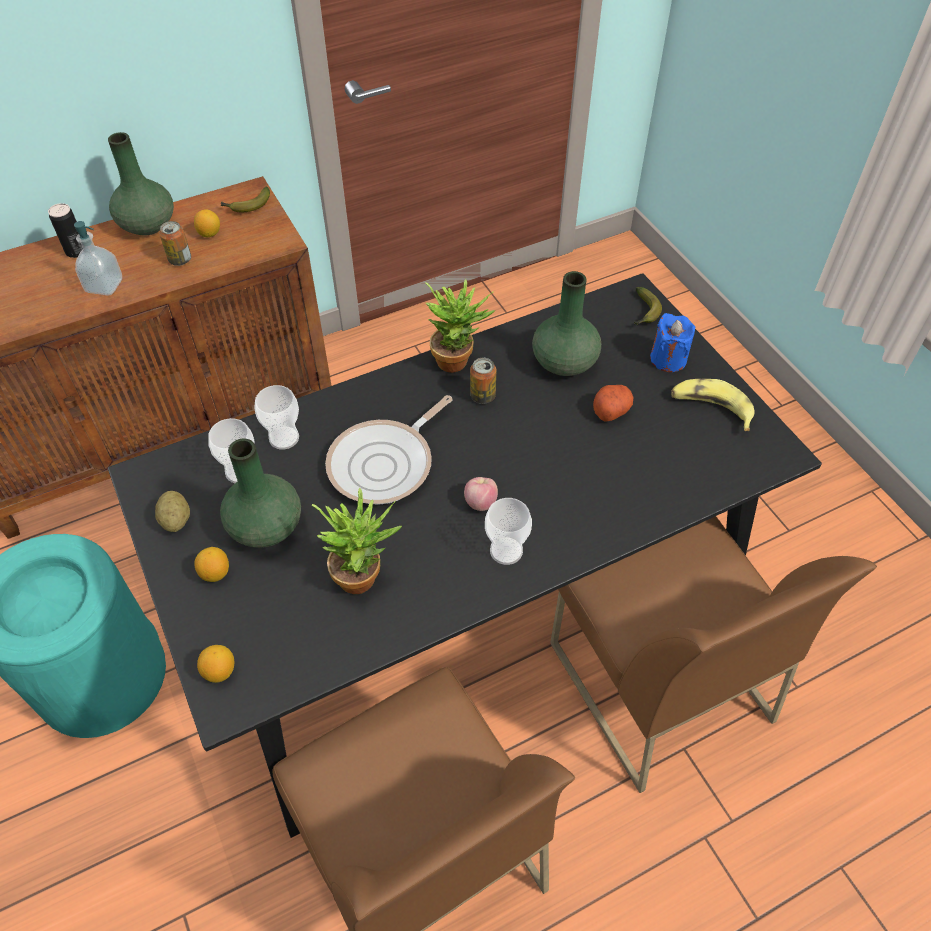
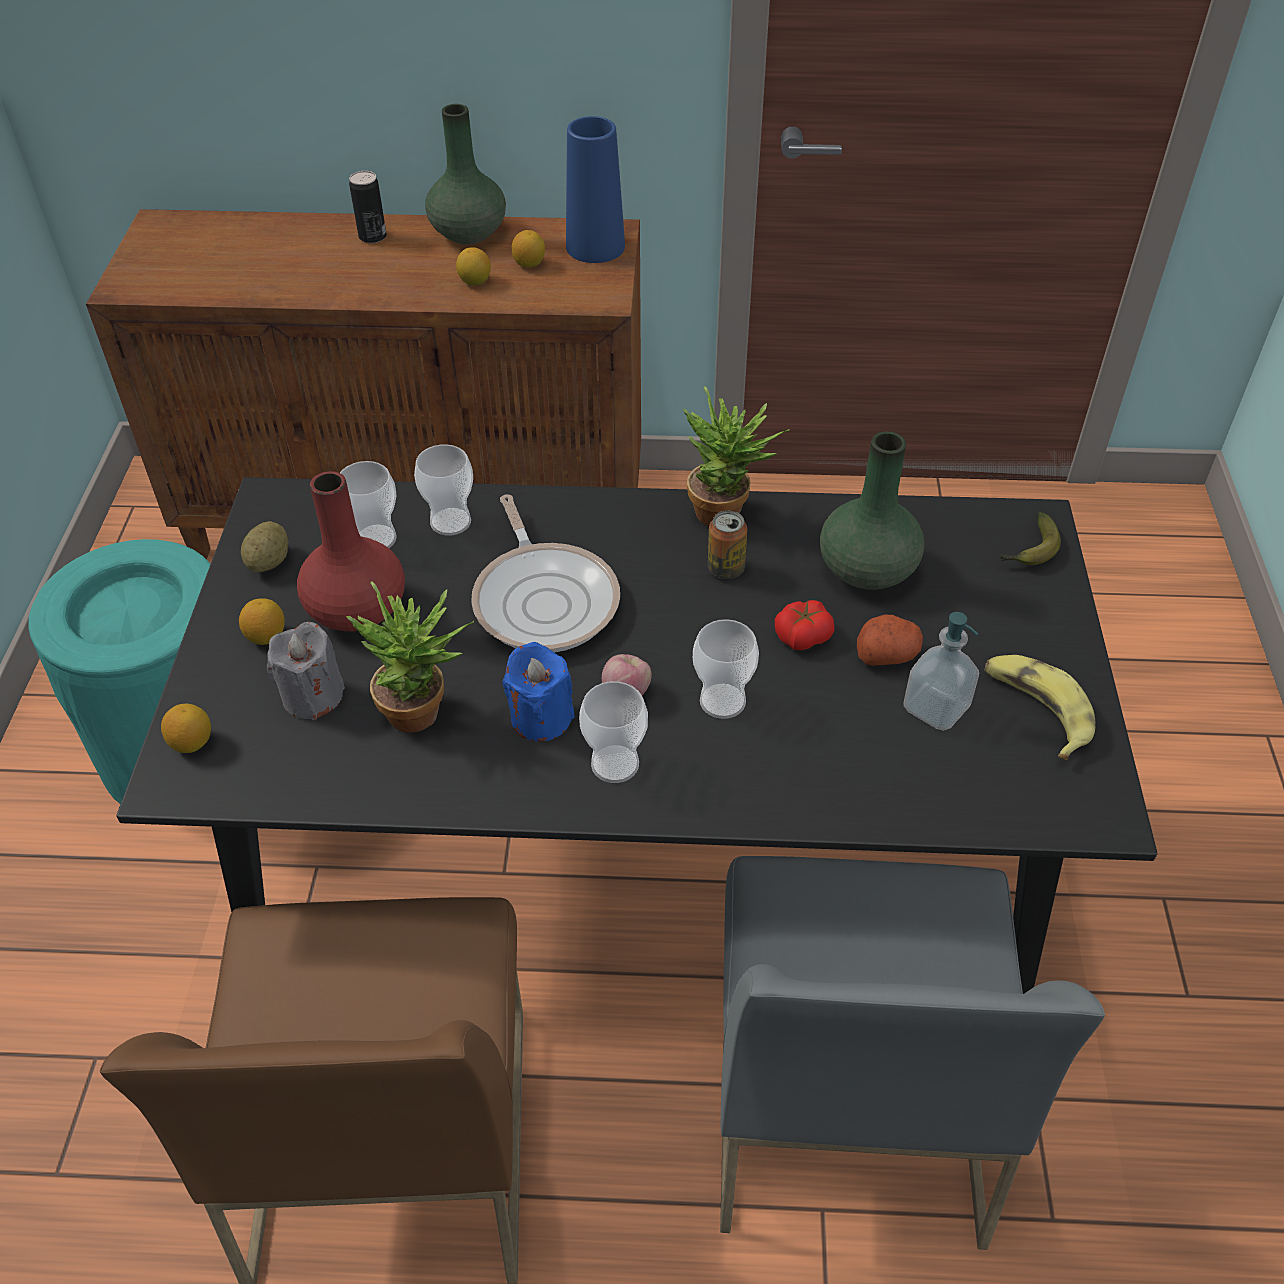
camera: 30 degrees right, 5 degrees down
soap dispenser [74,221,122,295] -> soap dispenser moved to [903,612,979,731]
can [159,221,191,266] -> lemon [456,247,491,285]
banana [220,187,270,212] -> blue vase [566,116,625,263]
green vase [220,439,301,548] -> red vase [297,471,405,631]
frying pan [325,395,453,504] -> frying pan turned 90 degrees counterclockwise [471,494,620,653]
brown chair [550,516,877,793] -> grey chair [720,856,1105,1250]
blue candle [650,313,695,372] -> blue candle moved to [502,642,574,742]
none -> grey candle [267,622,345,720]
none -> cup [693,619,759,719]
none -> tomato [775,600,835,650]

